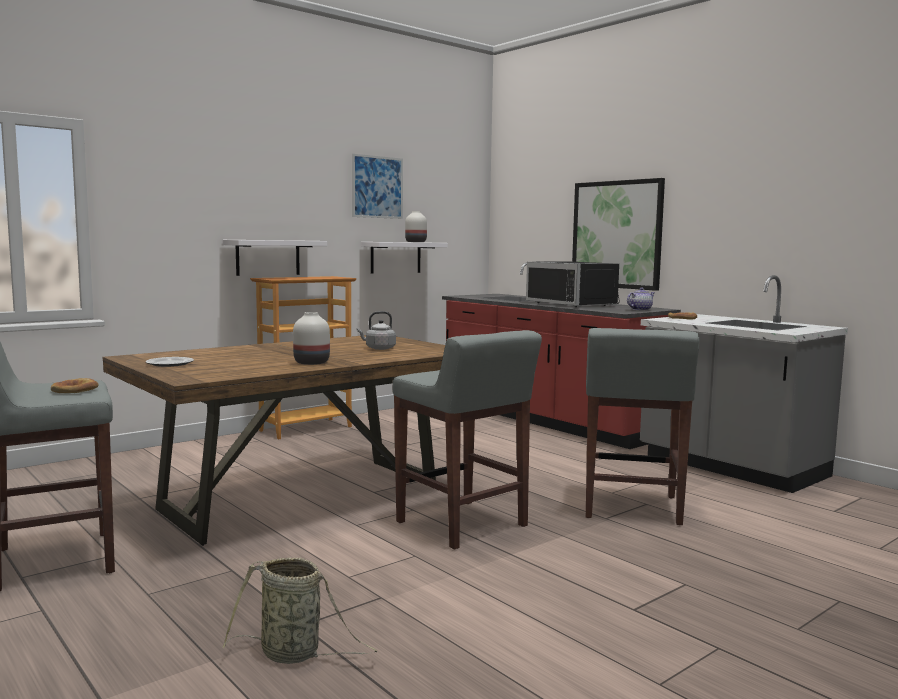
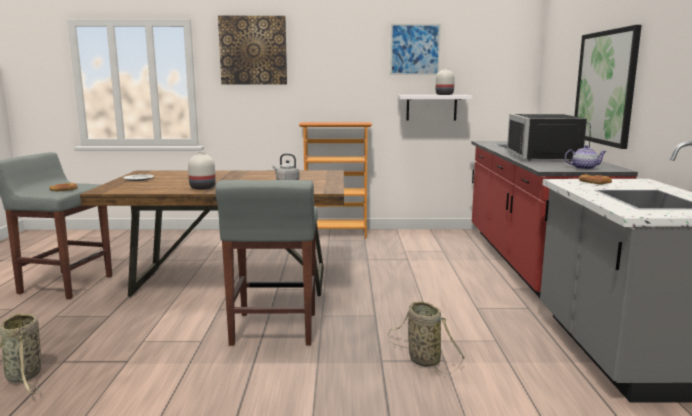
camera: 40 degrees right, 5 degrees up
white shelf [223,240,327,276] -> none
grey stool [586,328,700,525] -> basket [388,301,465,374]
none -> picture [218,16,287,85]

